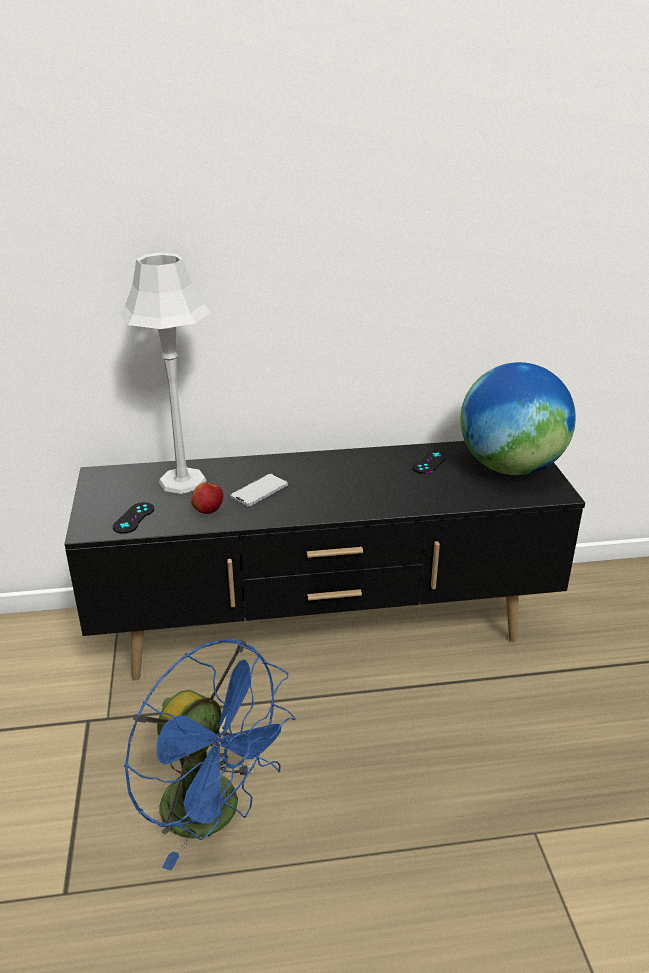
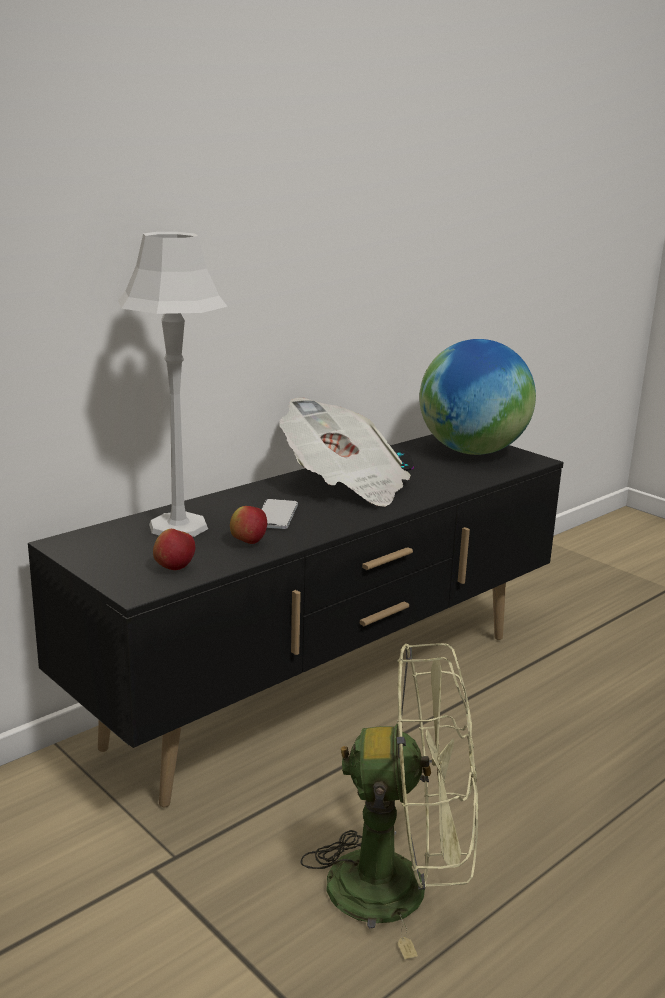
camera: 35 degrees left, 10 degrees down
black game controller [113,502,154,534] -> apple [153,529,195,570]
blue fan [124,639,296,871] -> green fan [300,643,478,959]
none -> newspaper [279,398,411,507]

